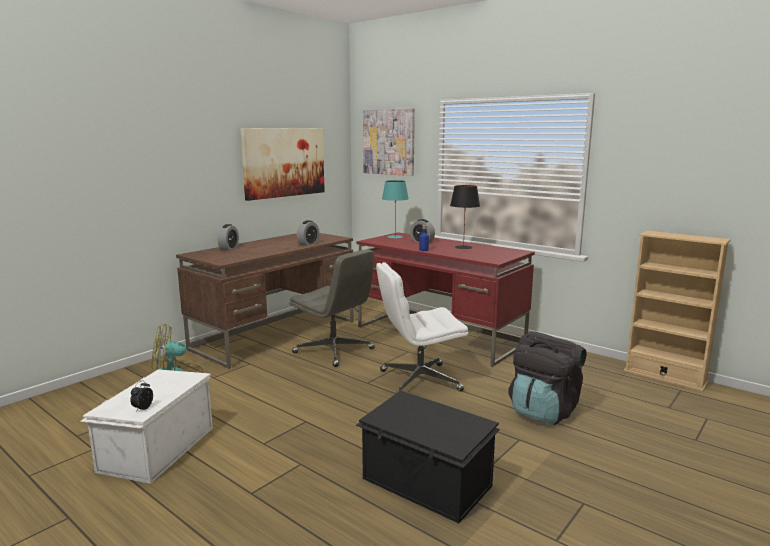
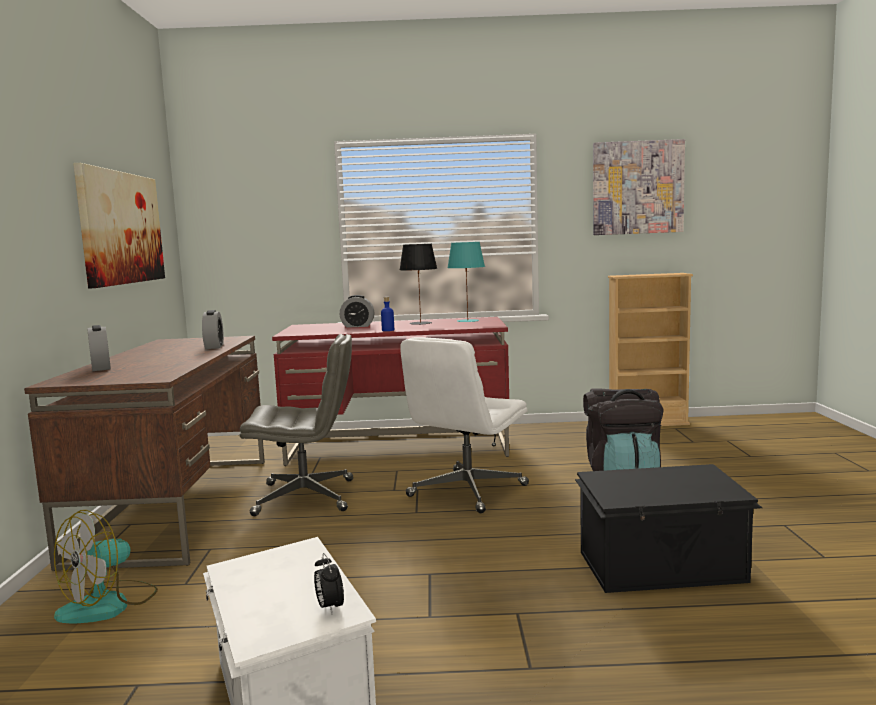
camera: 40 degrees left, 5 degrees down
picture [363,108,415,176] -> picture moved to [593,139,685,235]
turquoise table lamp [382,180,409,238] -> turquoise table lamp moved to [447,242,485,322]

